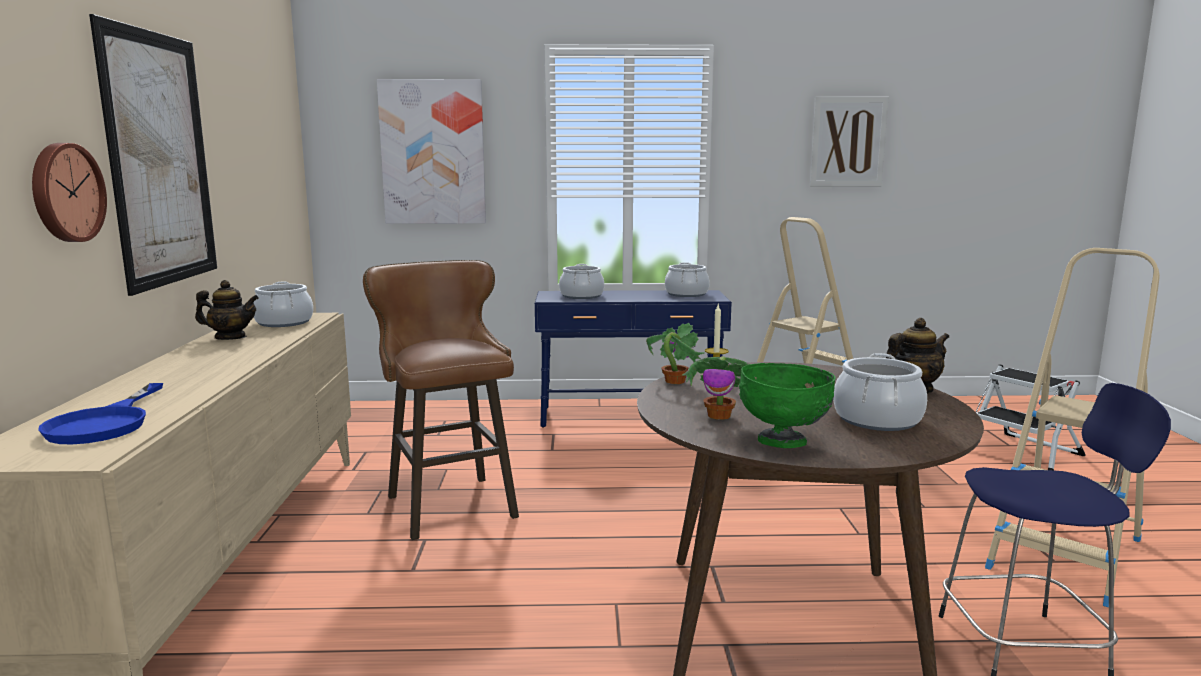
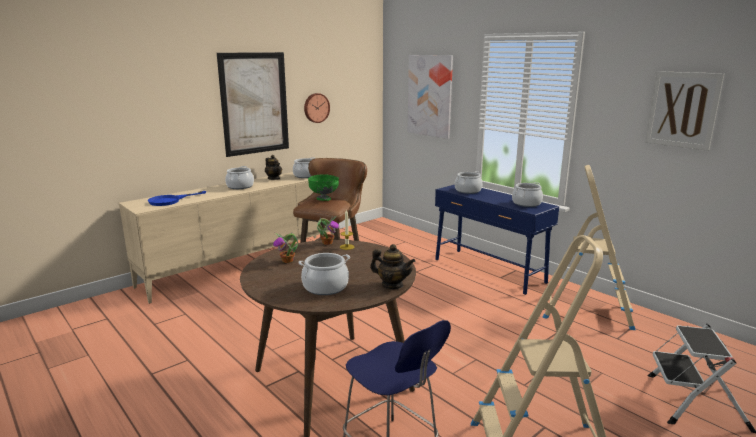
camera: 50 degrees right, 5 degrees up
wall clock [32,143,107,242] -> wall clock moved to [304,93,330,123]
green bowl [739,363,836,448] -> green bowl moved to [308,174,339,201]
none -> cooking pot [225,166,254,189]

